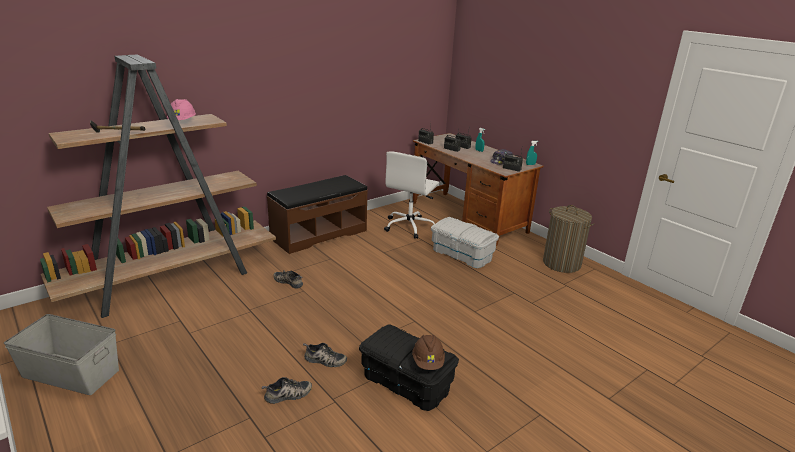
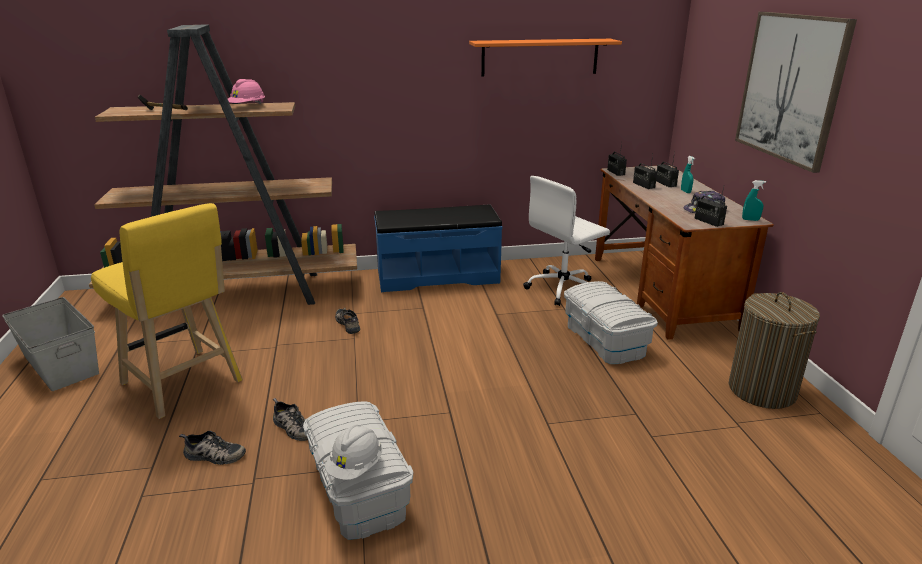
camera: 30 degrees right, 0 degrees up
brown bench [267,175,368,254] -> blue bench [374,205,502,292]
black storage box [359,324,459,411] -> white storage box [303,401,413,540]
brown hard hat [412,335,445,370] -> white hard hat [325,425,382,480]
none -> yellow stool [91,203,243,419]
none -> orange shelf [469,39,622,77]
none -> picture [735,12,857,173]

